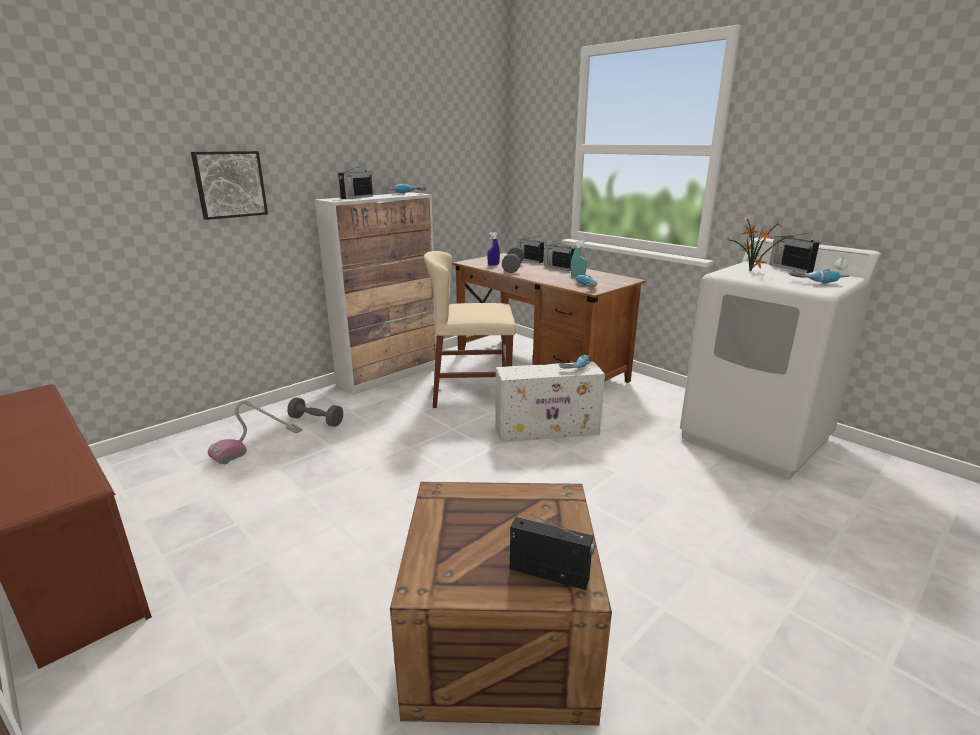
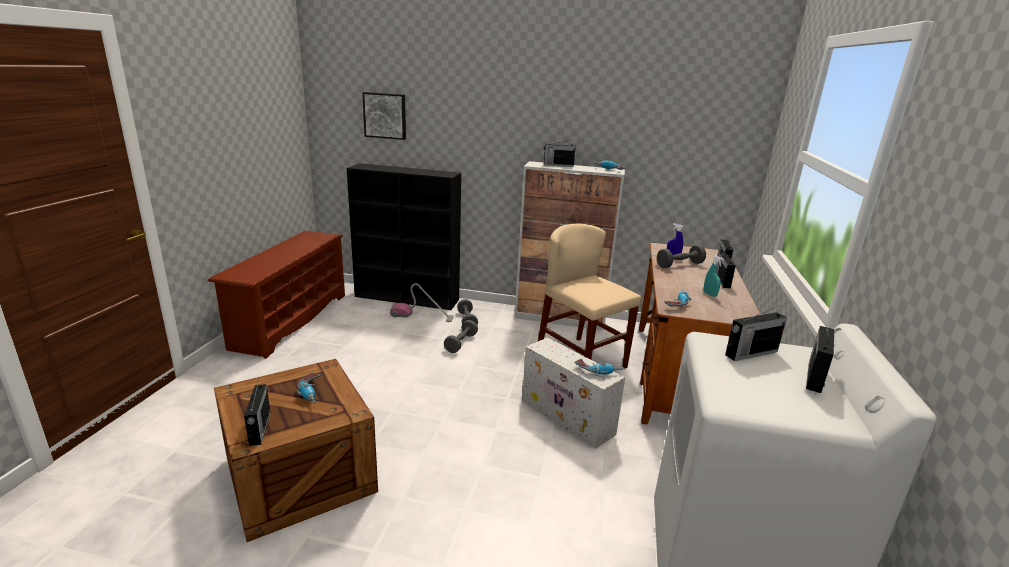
camera: 55 degrees right, 0 degrees up
picture [191,151,268,220] -> picture moved to [362,92,406,140]
potted plant [726,215,796,271] -> radio [725,305,787,361]
power drill [788,269,849,284] -> power drill moved to [297,373,321,403]
none -> black bookcase [347,163,461,310]
none -> grey dumbbell [444,320,478,353]

